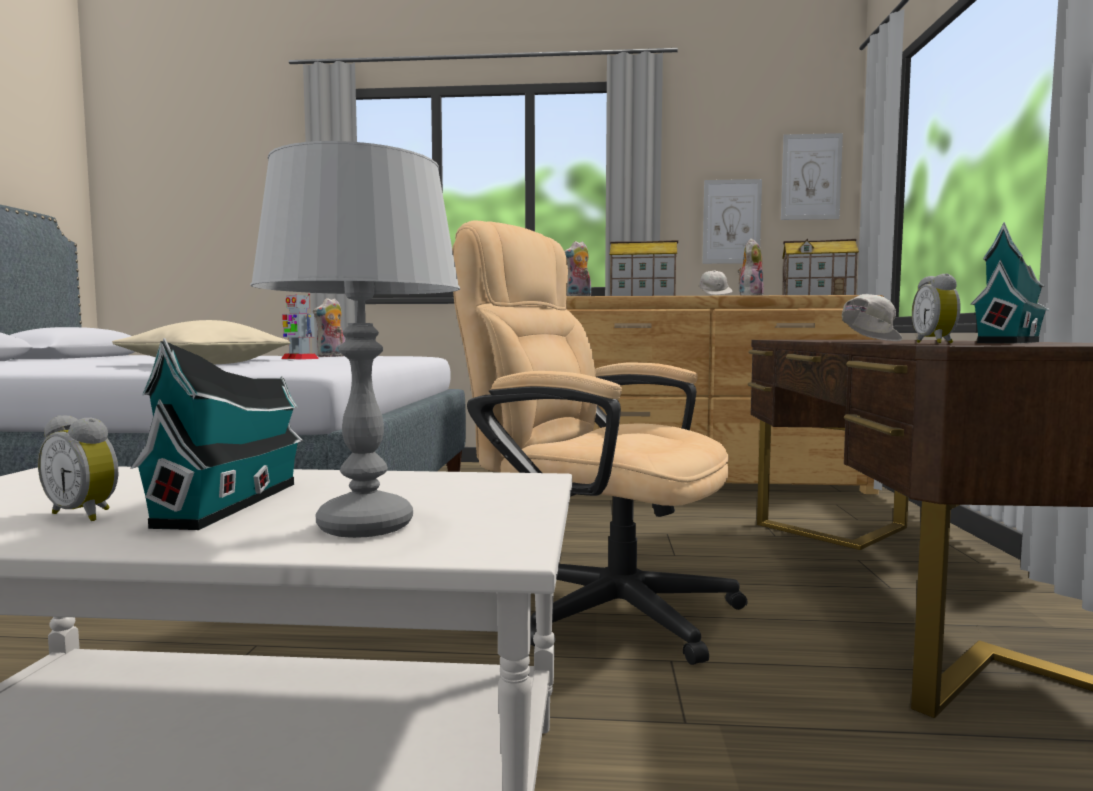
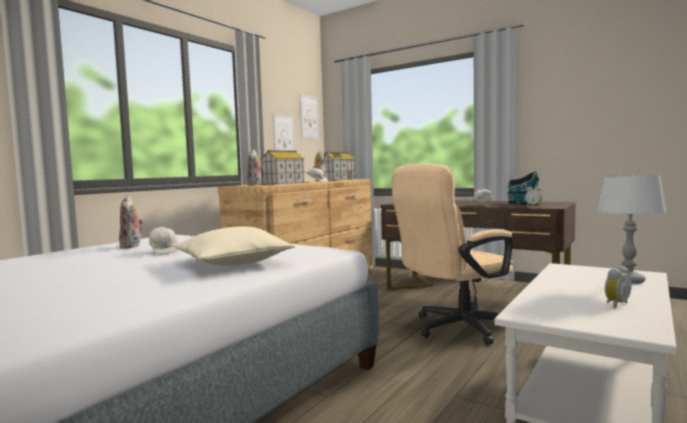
camera: 60 degrees left, 0 degrees up
toy house [130,338,303,530] -> none
toy robot [281,294,319,360] -> white cap [149,227,179,254]

